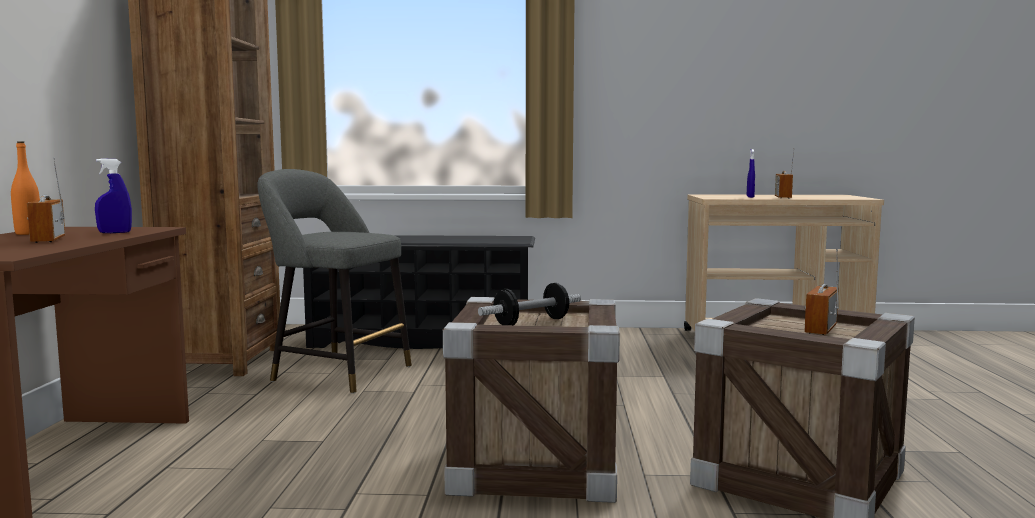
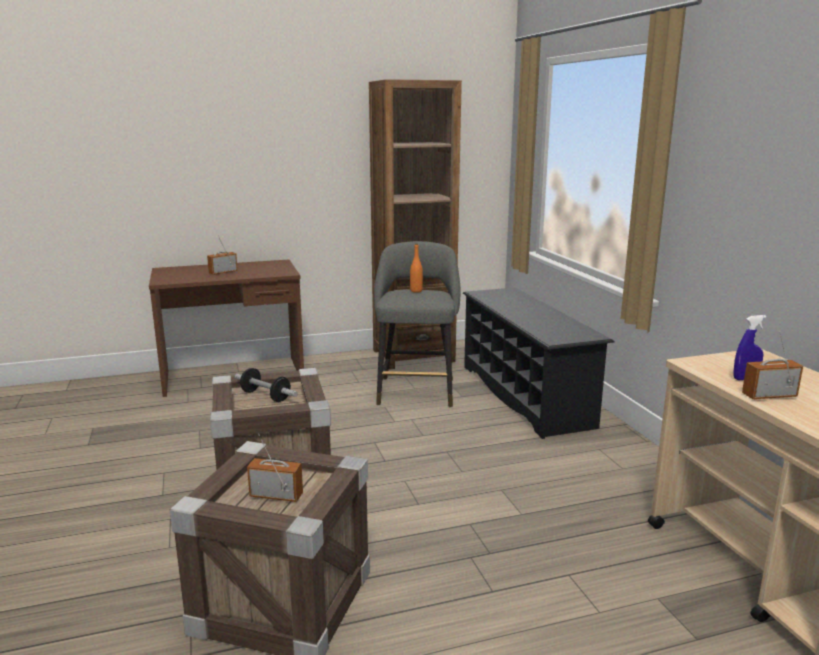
camera: 70 degrees right, 10 degrees up
orange bottle [11,141,40,235] -> orange bottle moved to [410,243,423,293]
blue spray bottle [95,158,132,233] -> none

